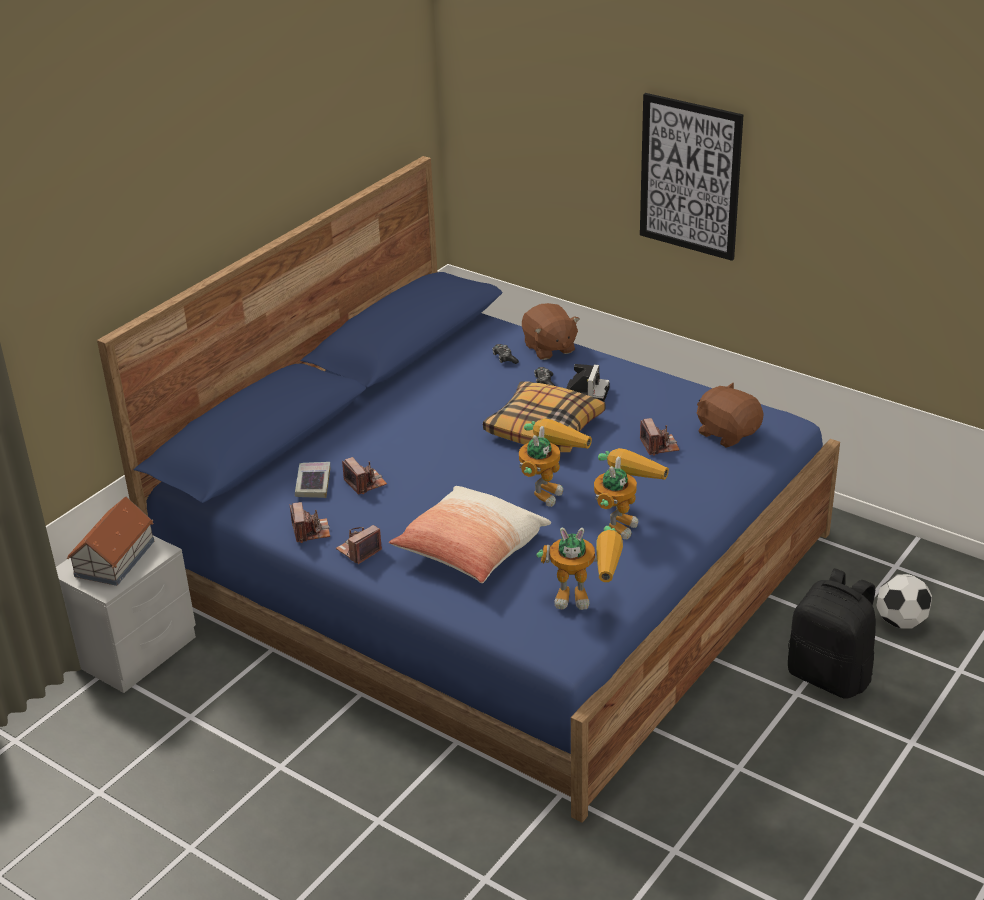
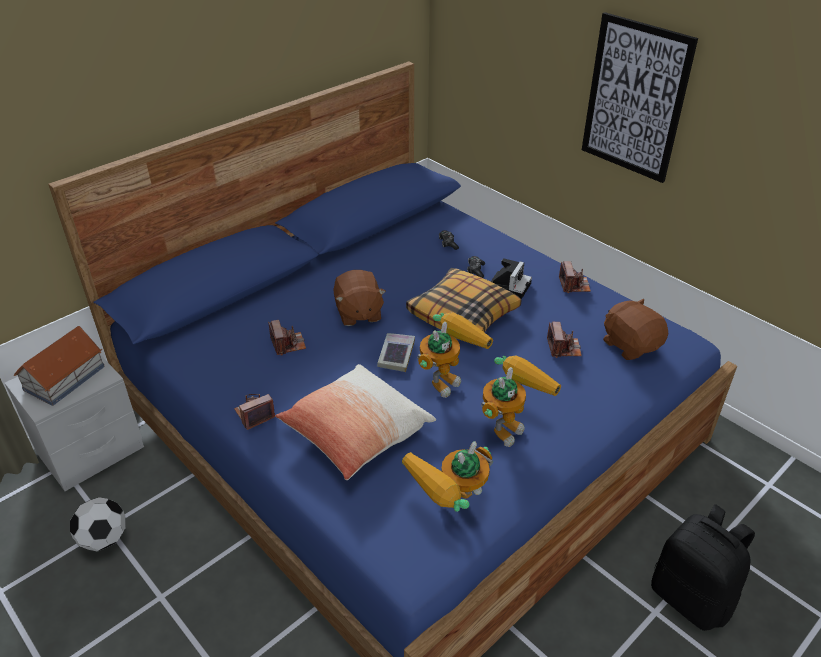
camera: 10 degrees right, 5 degrees up
camera [290,502,330,543] -> camera moved to [559,261,591,293]
book [295,462,330,498] -> book moved to [377,333,415,372]
brown plush toy [522,303,580,360] -> brown plush toy moved to [333,270,386,326]
toy robot [536,526,623,610] -> toy robot turned 120 degrees clockwise [402,441,493,512]
football [876,574,932,629] -> football moved to [70,497,126,552]

